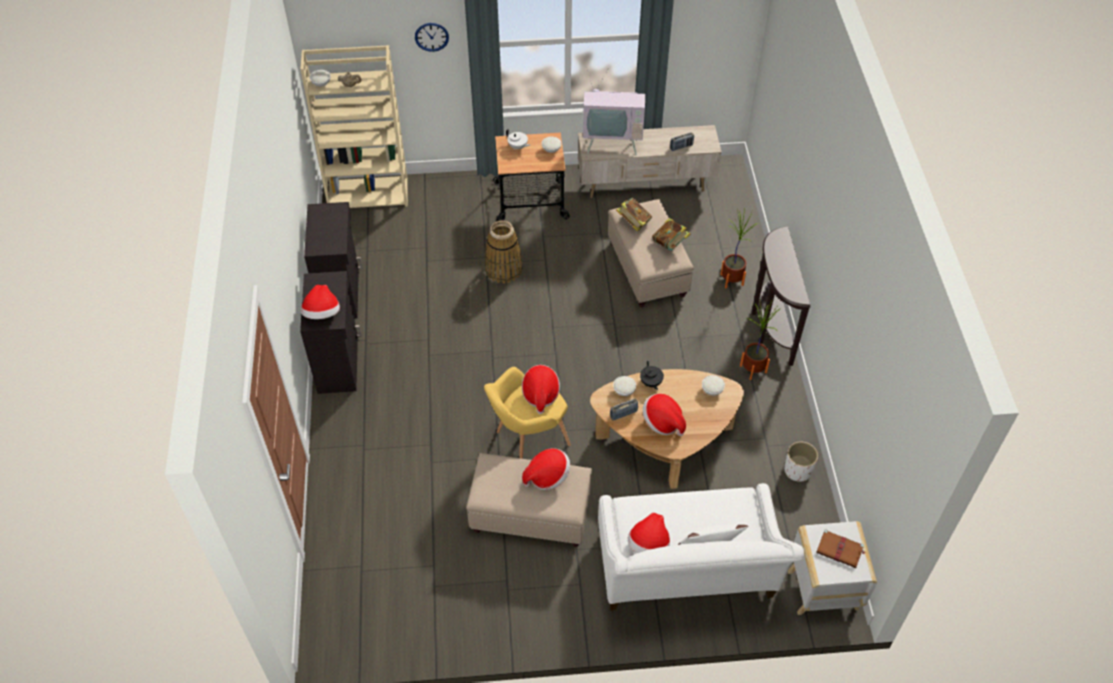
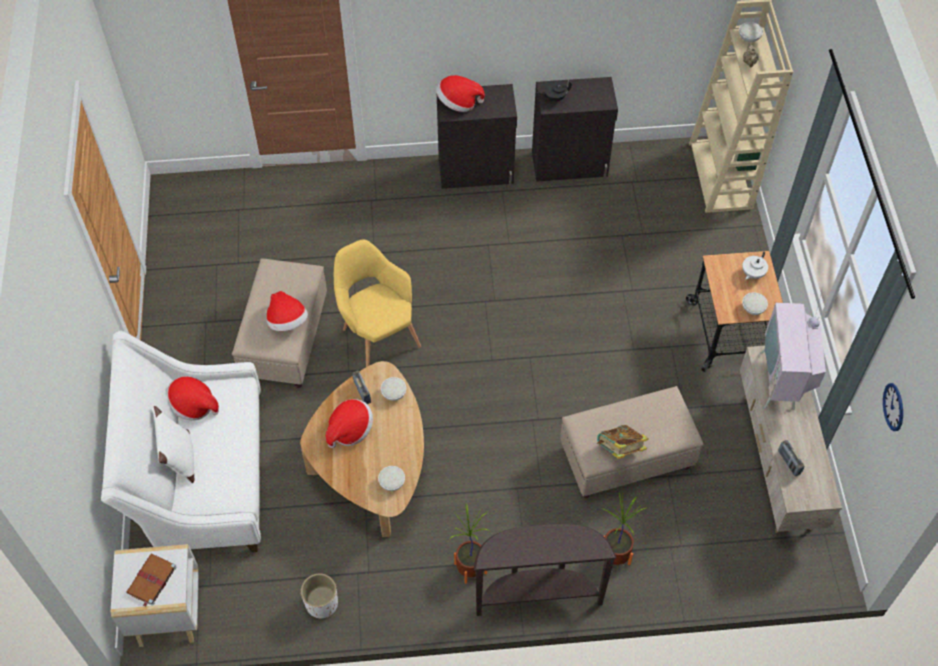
camera: 90 degrees right, 5 degrees up
wall clock [415,23,449,52] -> wall clock moved to [883,383,903,431]
basket [485,221,523,284] -> none
hat [522,365,560,414] -> none
book [616,197,652,232] -> none
black teapot [640,360,664,390] -> black teapot moved to [537,81,572,102]

